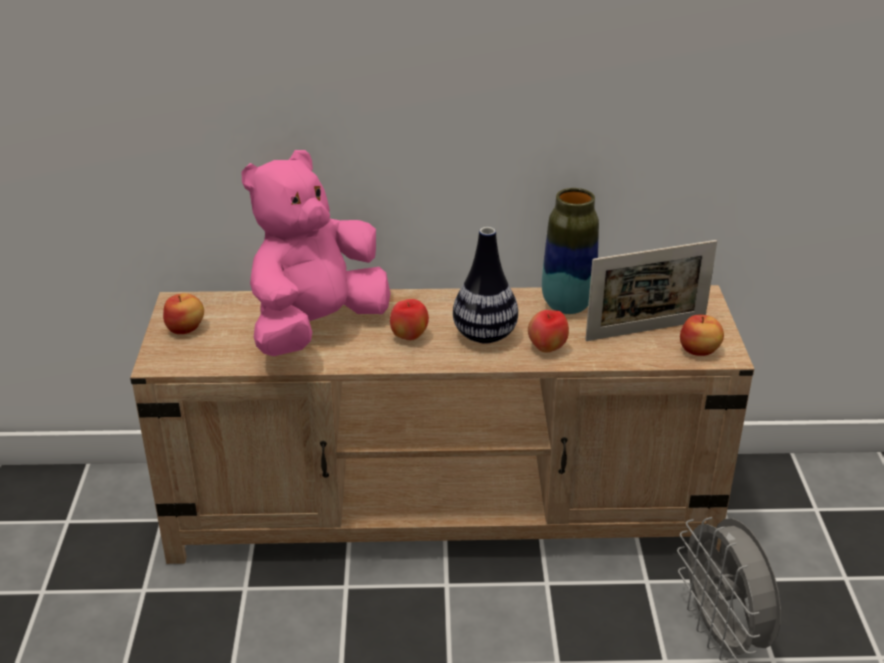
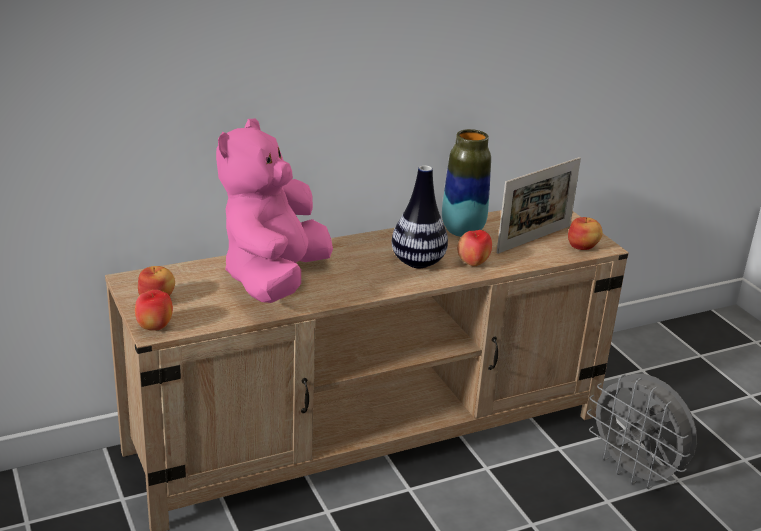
camera: 25 degrees left, 5 degrees down
apple [390,299,429,340] -> apple moved to [135,290,173,331]

